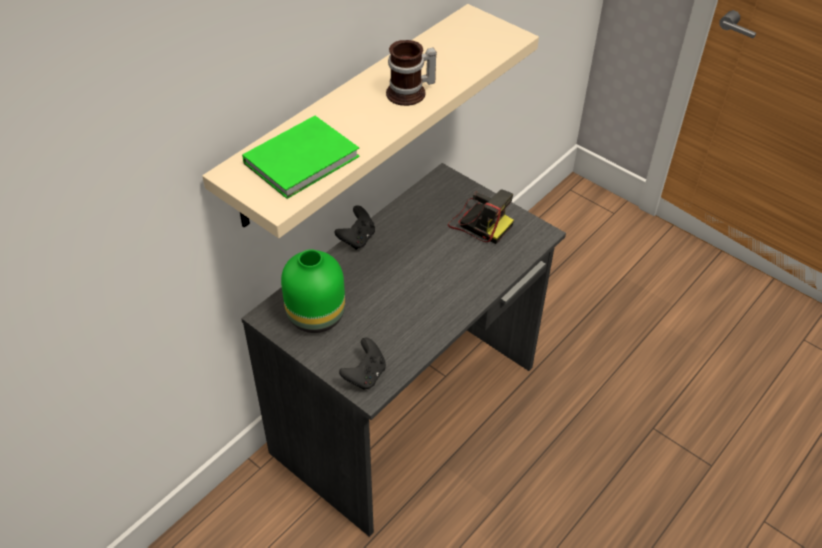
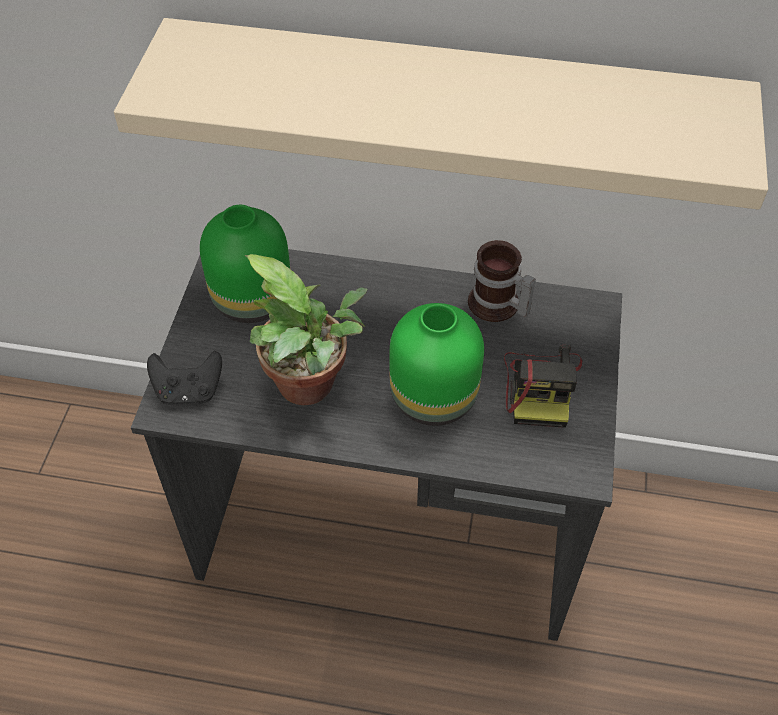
camera: 60 degrees right, 5 degrees up
green book [242,116,360,199] -> none
black game controller [334,205,375,250] -> none
mug [386,40,437,106] -> mug moved to [468,240,536,322]
none -> potted plant [245,254,368,405]
none -> green vase [389,303,484,426]

